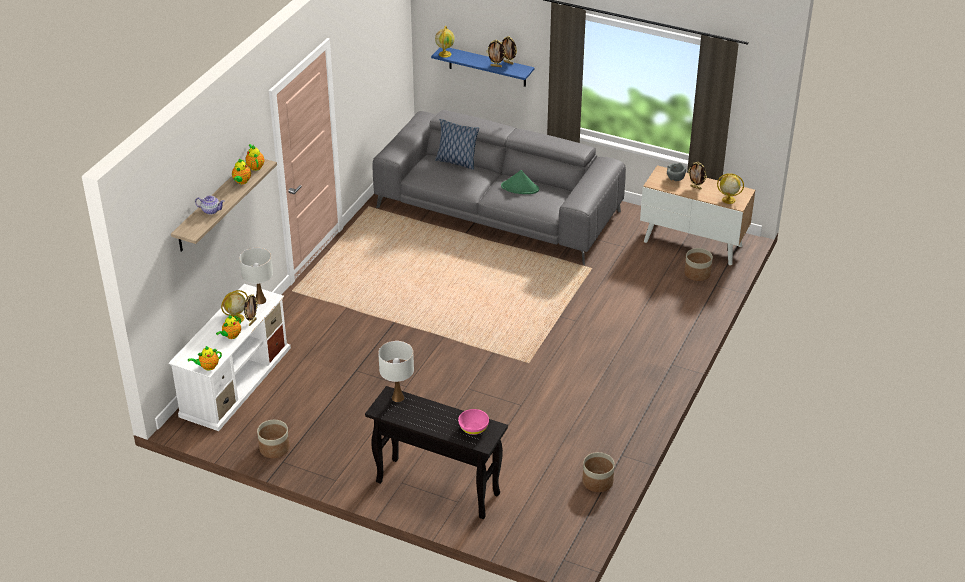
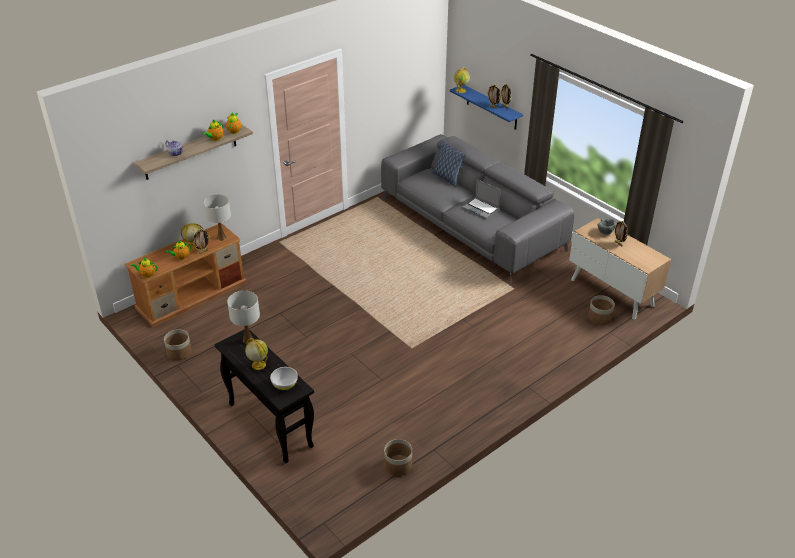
camera: 25 degrees right, 0 degrees up
white tv stand [168,284,291,431] -> brown tv stand [125,223,247,327]
pink bowl [458,409,489,435] -> white bowl [270,367,298,390]
green hat [501,170,539,194] -> laptop [462,179,501,219]
globe [717,173,744,204] -> globe moved to [245,338,268,370]

